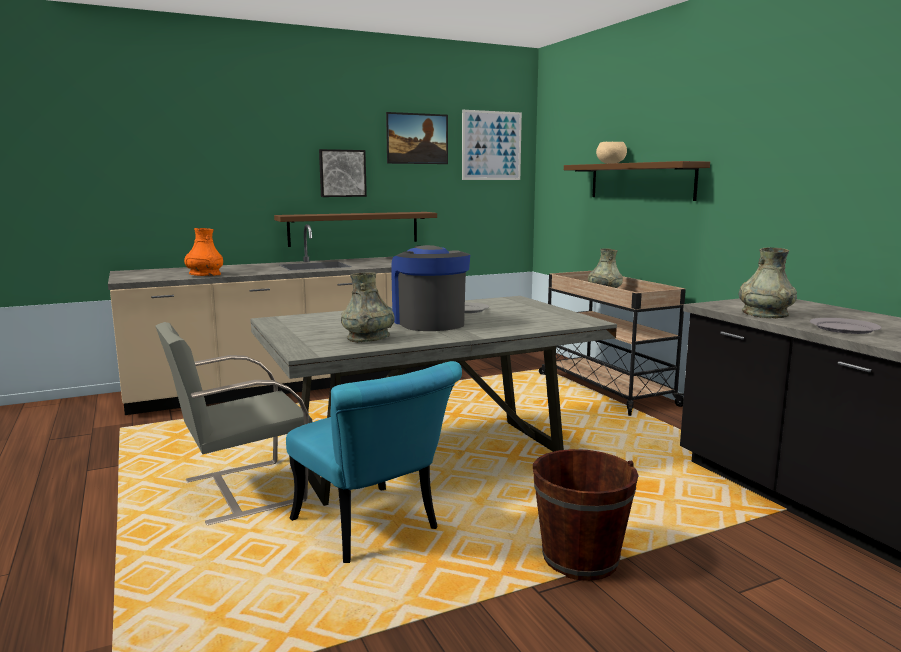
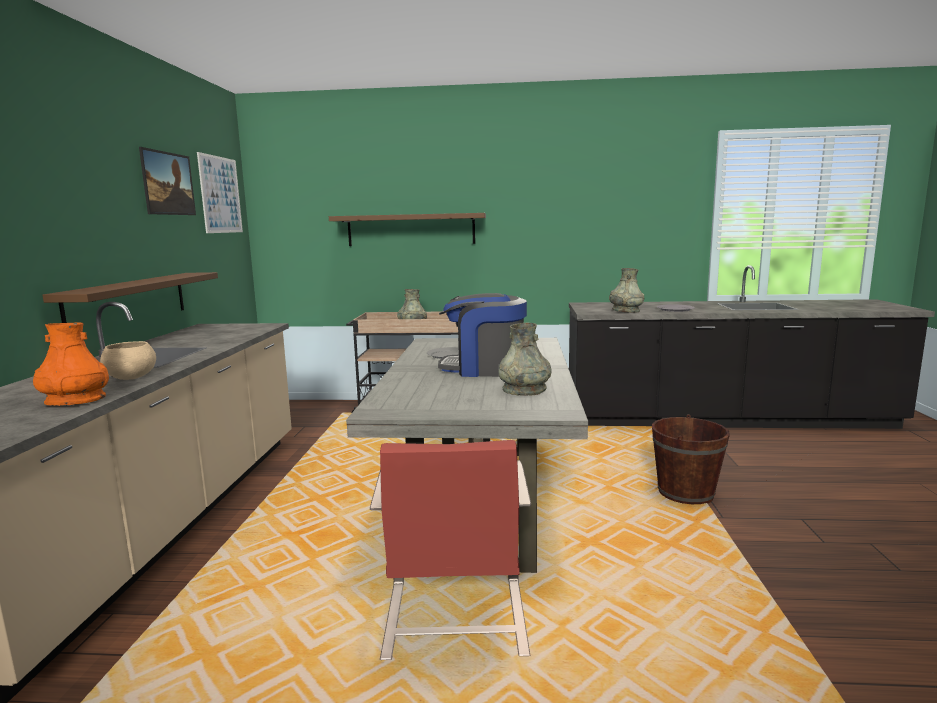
camera: 60 degrees left, 0 degrees up
grey chair [156,322,312,525] -> red chair [370,440,531,660]
turquoise chair [286,361,462,563] -> none
picture [319,149,367,197] -> none
beige bowl [596,142,627,164] -> beige bowl moved to [100,341,156,380]

